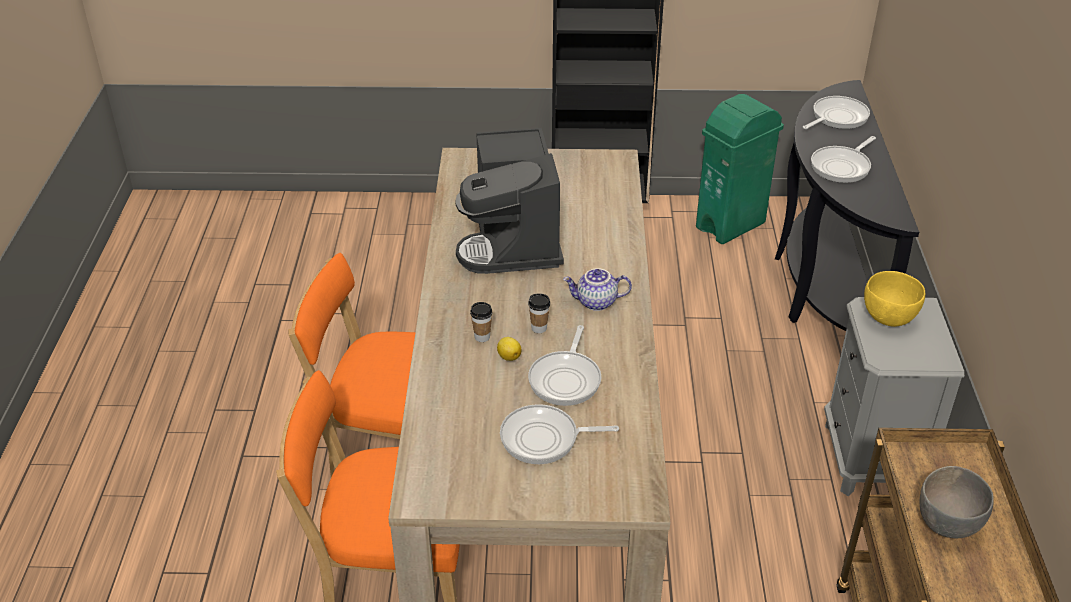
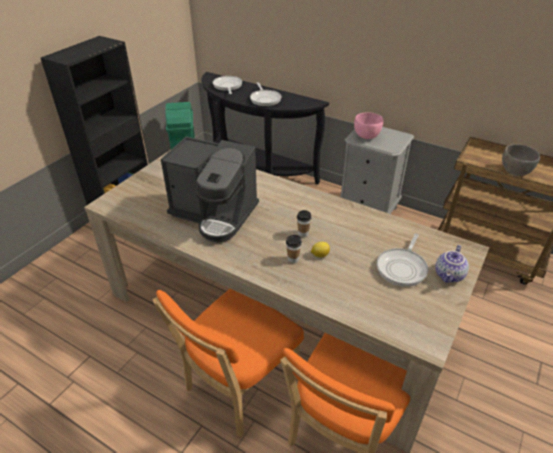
camera: 60 degrees left, 0 degrees up
frying pan [528,325,601,406] -> none
teapot [563,268,632,311] -> teapot moved to [435,245,469,283]
yellow bowl [864,271,925,327] -> pink bowl [354,112,383,139]

